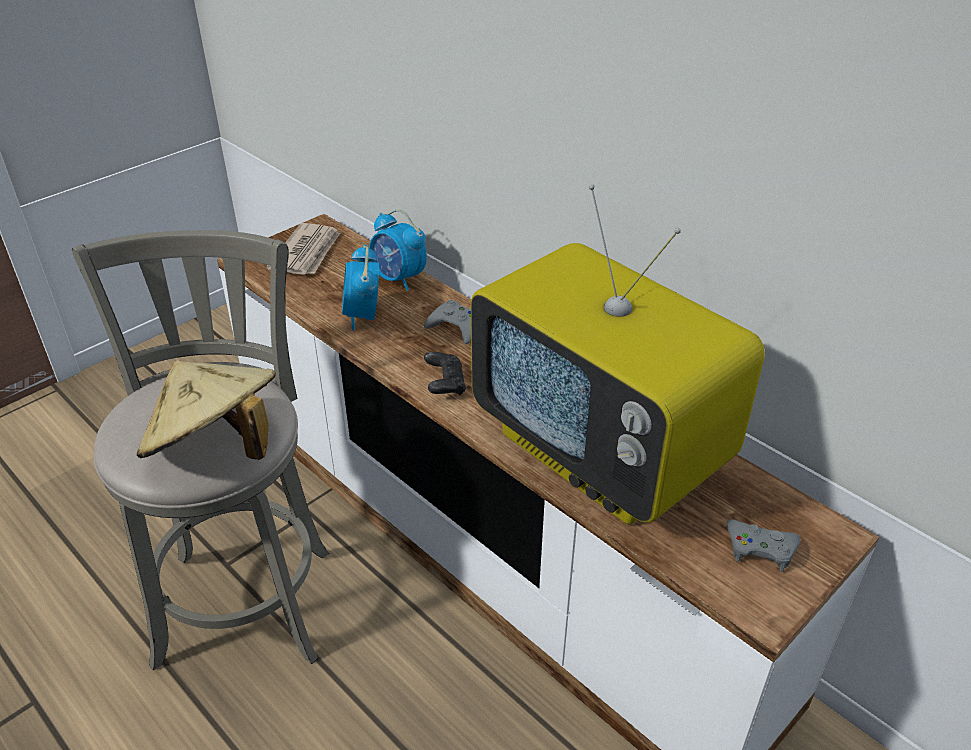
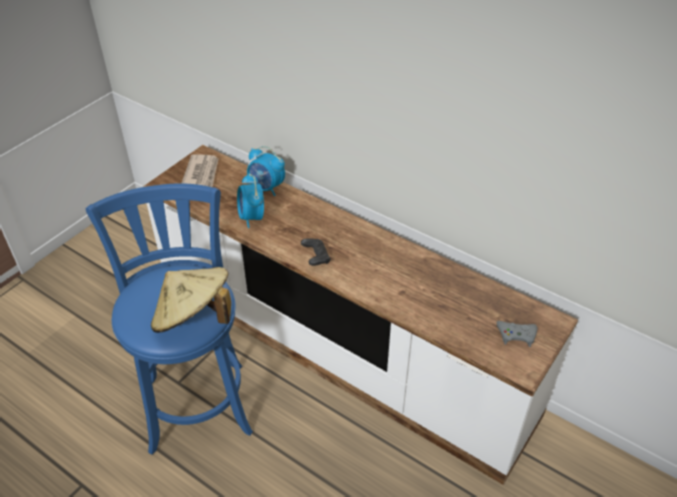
camera: 10 degrees left, 5 degrees up
grey stool [72,230,330,670] -> blue stool [86,183,253,455]
grey game controller [424,300,471,344] -> none
television [471,184,765,524] -> none

